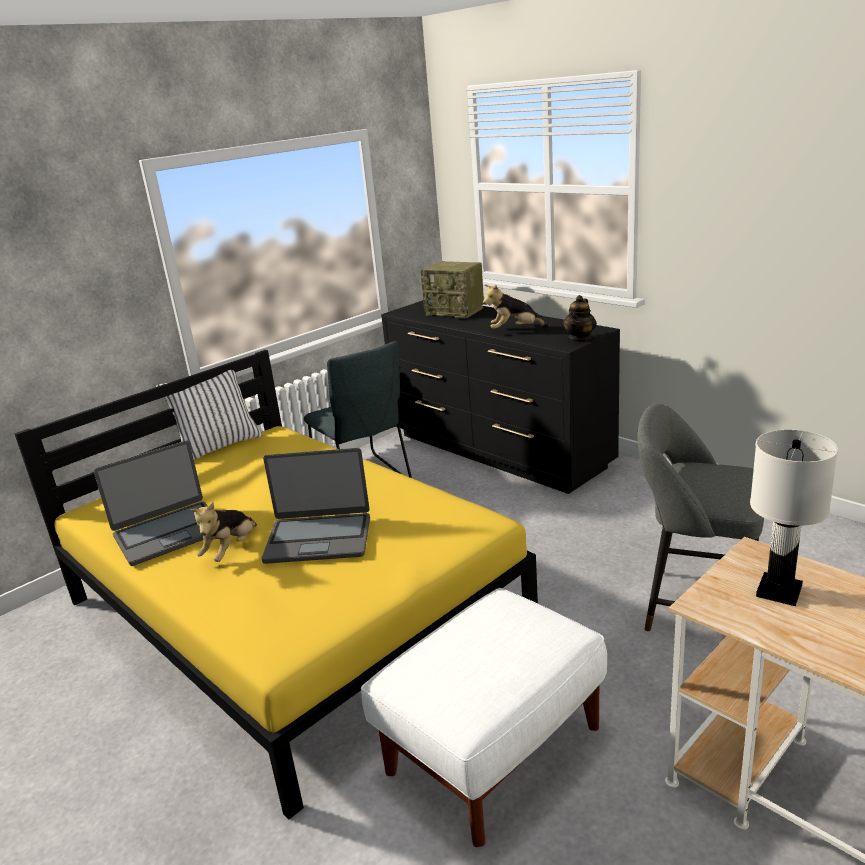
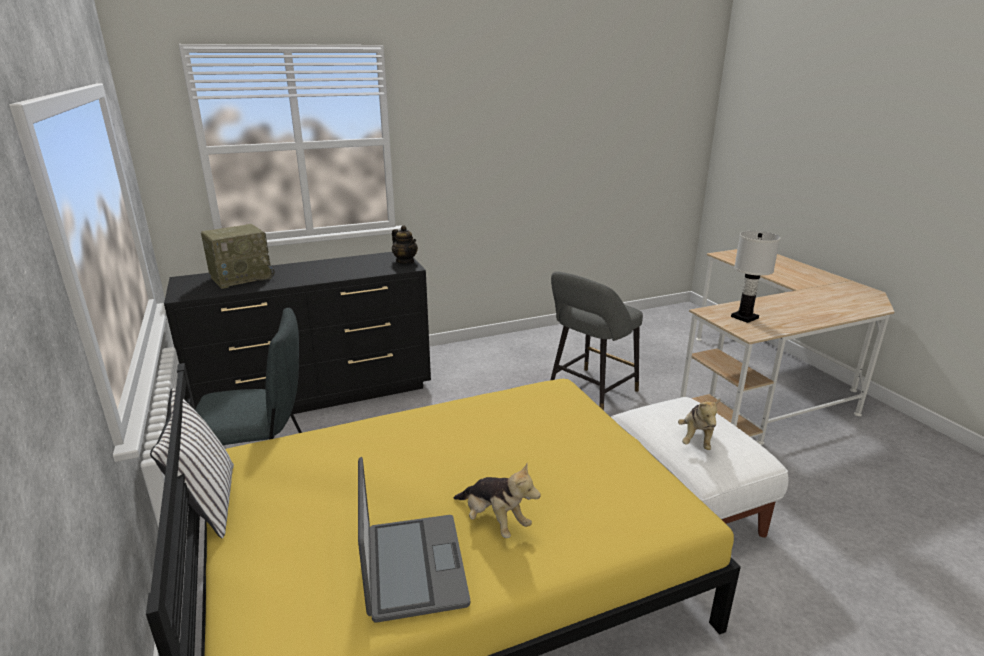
camera: 70 degrees left, 0 degrees up
laptop [262,448,370,564] -> none
plush toy [483,284,549,329] -> plush toy moved to [678,398,721,450]

